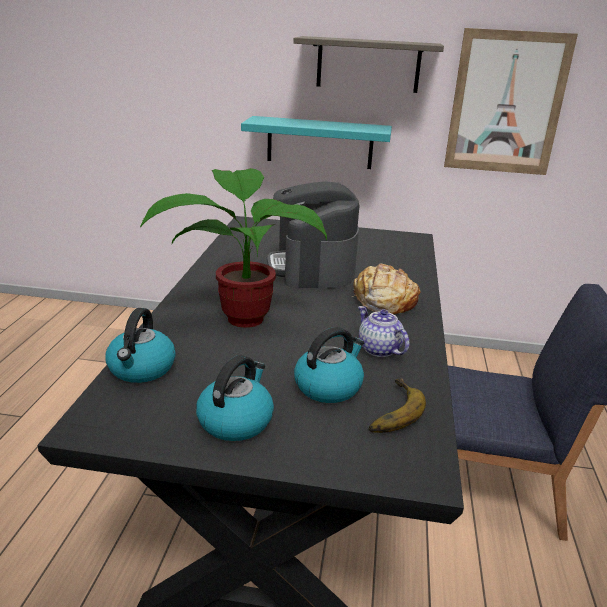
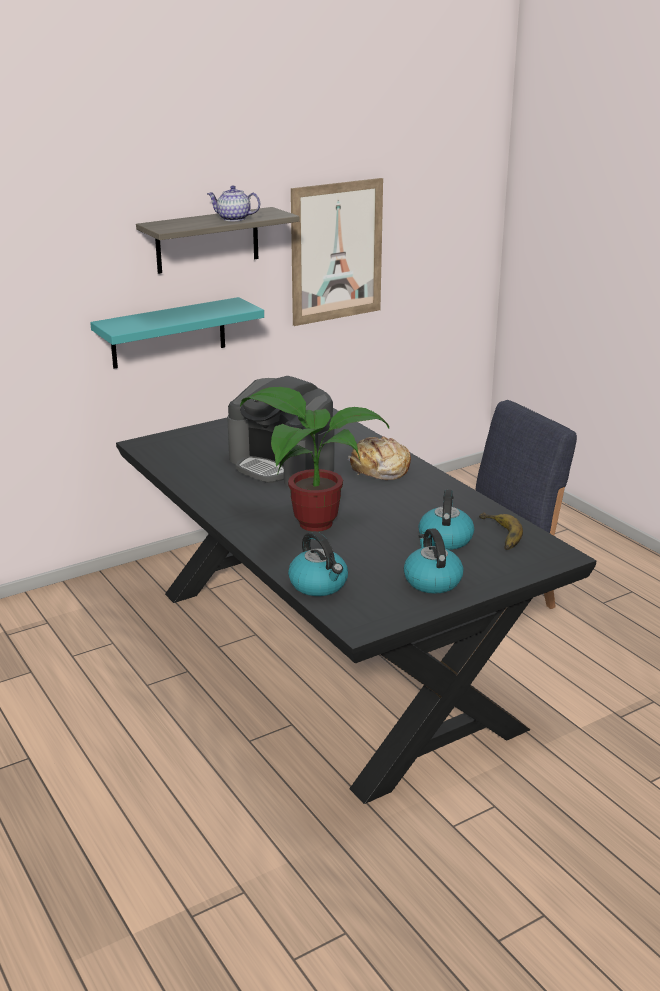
camera: 40 degrees left, 0 degrees up
teapot [358,306,409,357] -> teapot moved to [207,185,260,221]

